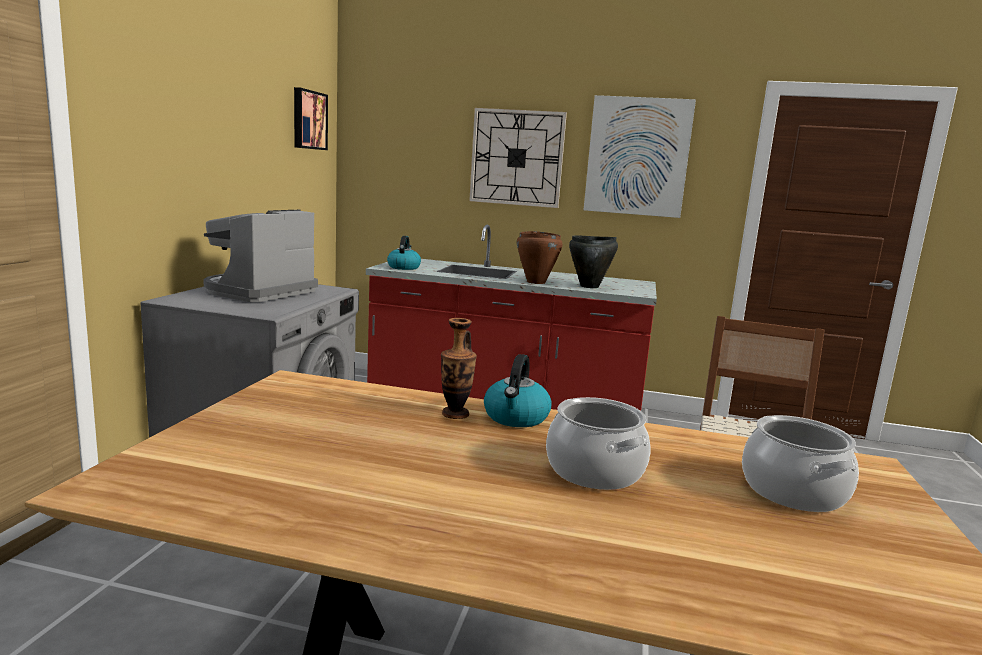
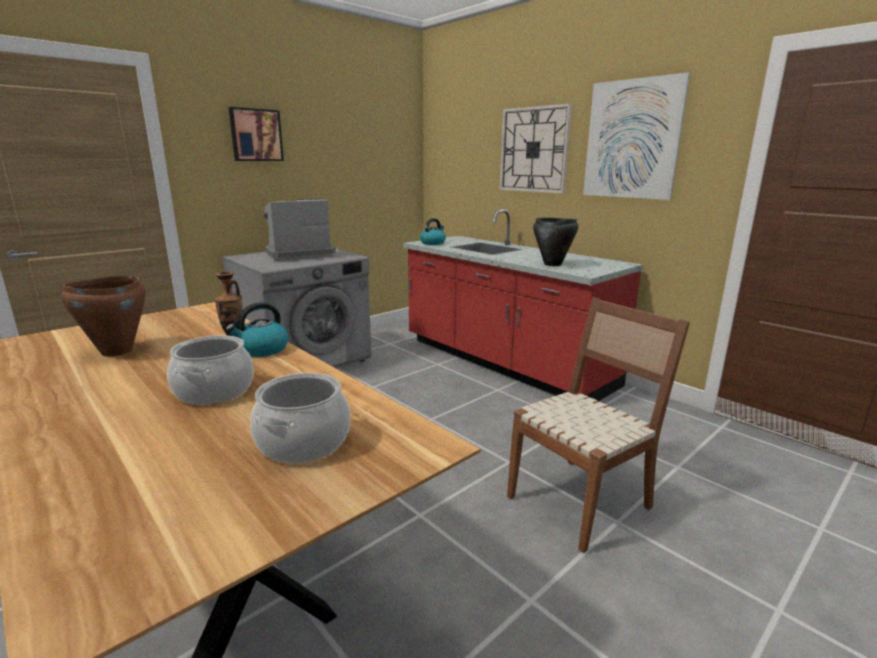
camera: 35 degrees right, 5 degrees up
picture [294,87,328,150] -> picture moved to [229,107,284,161]
brown cooking pot [517,231,563,284] -> brown cooking pot moved to [61,276,146,357]

